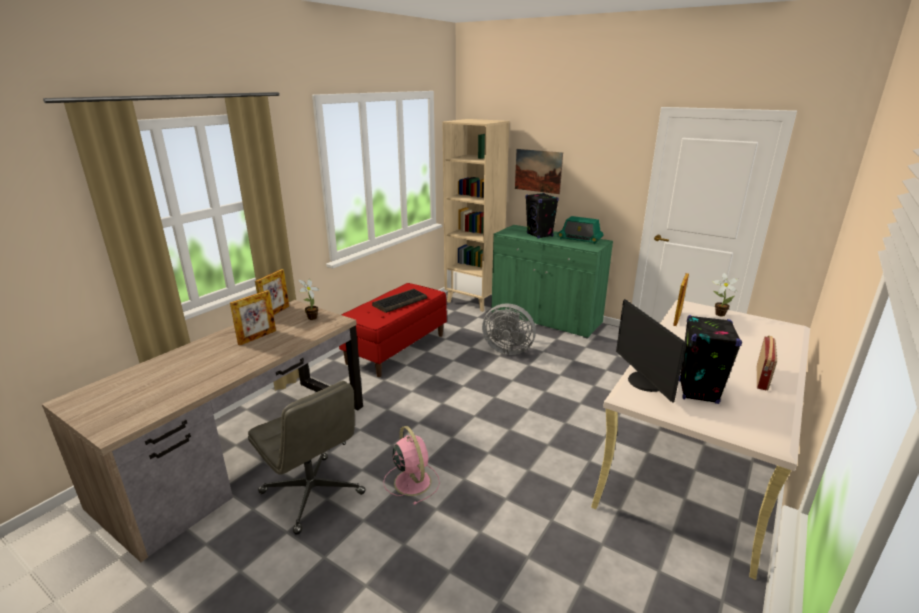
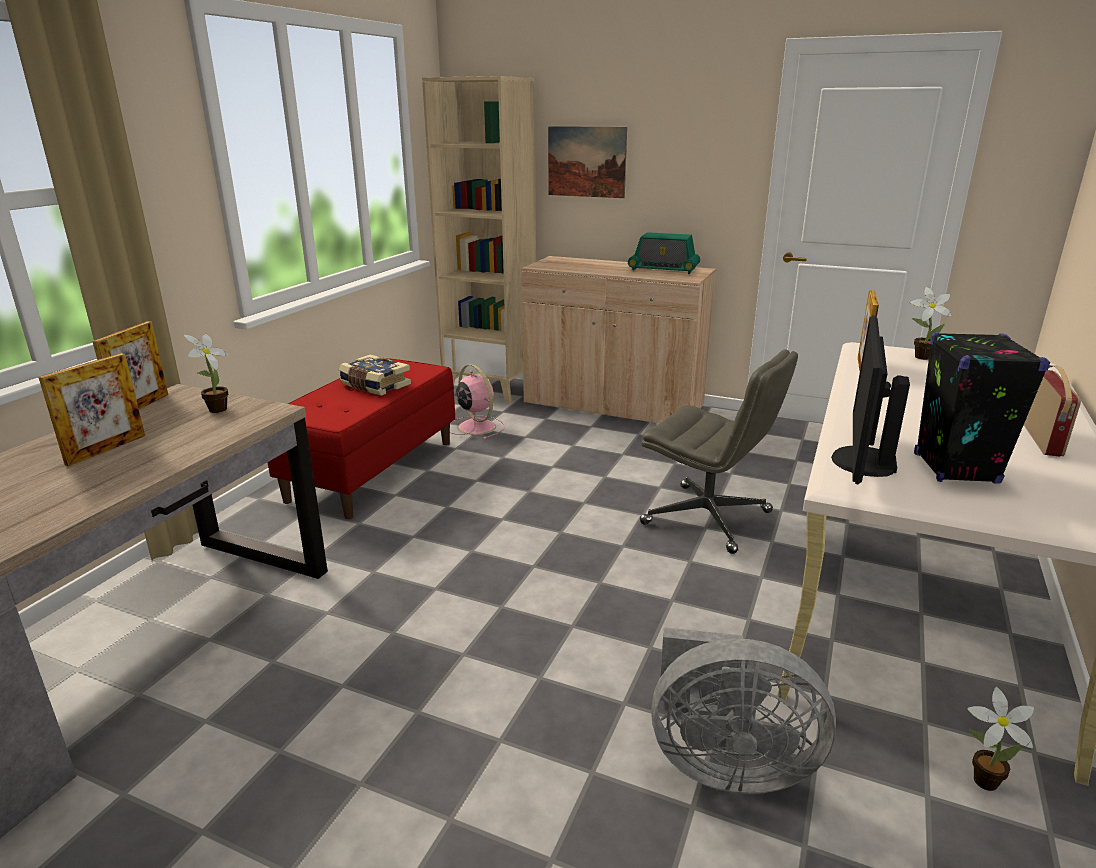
camera: 10 degrees left, 0 degrees up
grey office chair [248,381,366,535] -> grey office chair moved to [640,349,798,554]
keyboard [372,289,427,313] -> book [339,354,411,396]
pink fan [383,426,440,505] -> pink fan moved to [450,364,505,439]
grey fan [482,303,536,355] -> grey fan moved to [651,627,836,794]
green cabinet [491,225,613,339] -> beige cabinet [521,256,716,423]
black speaker [525,193,559,239] -> none
monitor [616,299,686,402] -> monitor turned 45 degrees clockwise [831,315,910,484]
none -> potted plant [967,687,1034,791]

